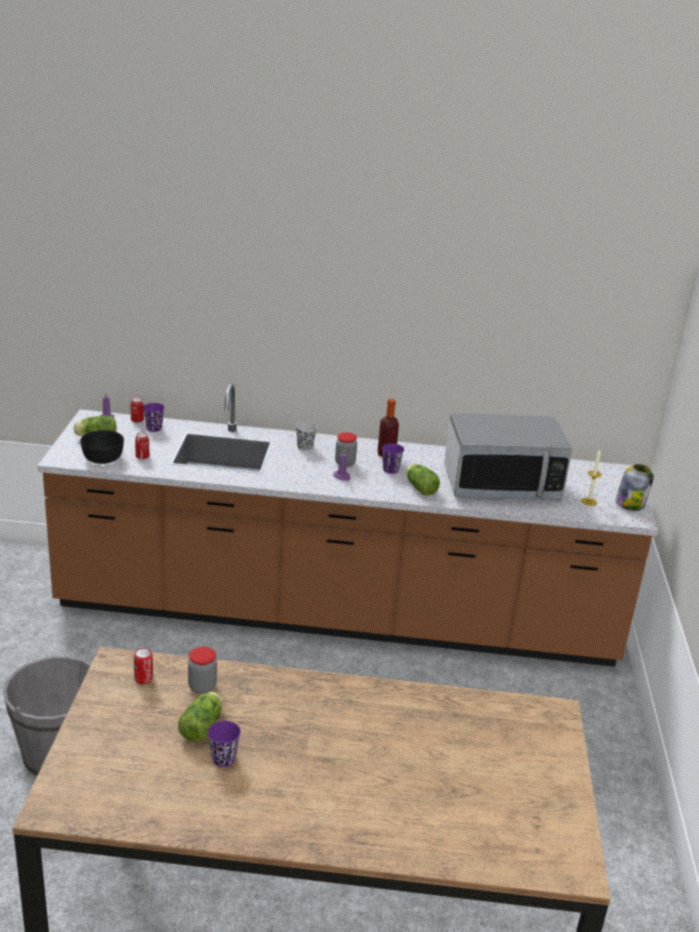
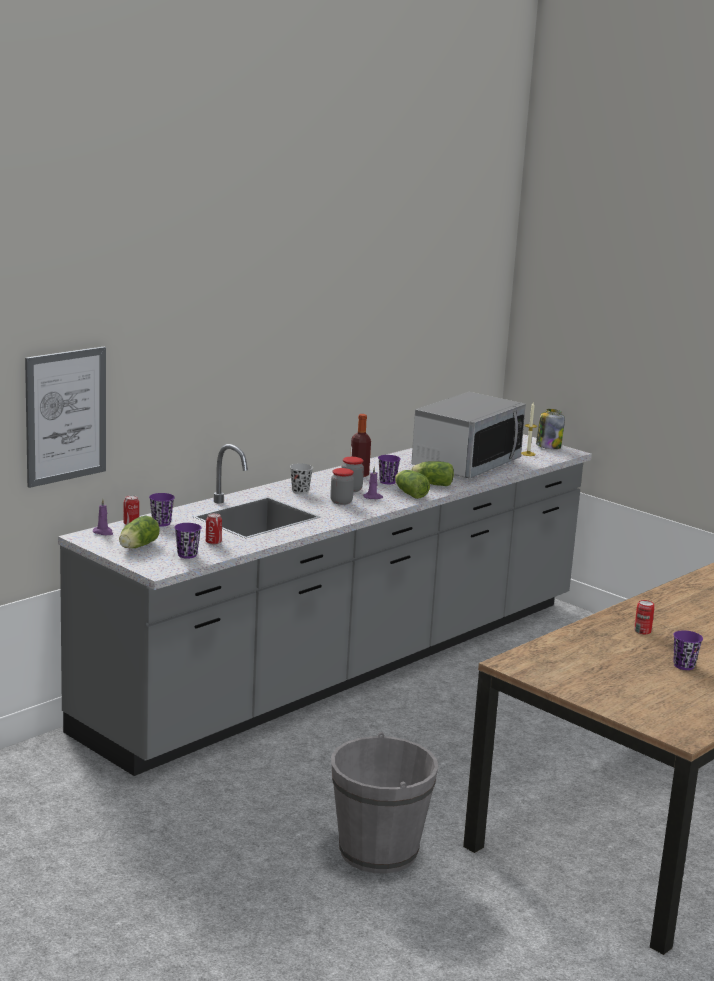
camera: 50 degrees left, 10 degrees down
brown counter [37,384,658,667] -> grey counter [58,434,592,776]
black bowl [80,430,124,464] -> purple cup [174,523,201,559]
can [134,648,153,684] -> can moved to [634,600,655,634]
lettuce [178,692,222,742] -> lettuce moved to [395,470,430,499]
jar [188,647,217,694] -> jar moved to [330,468,354,505]
none -> picture [25,347,106,488]

